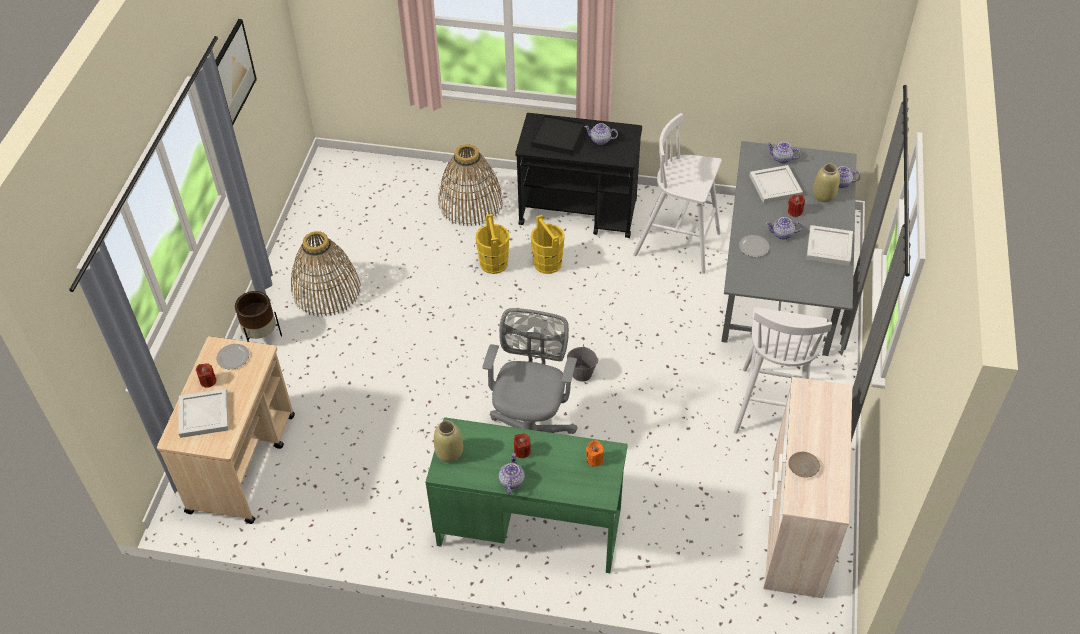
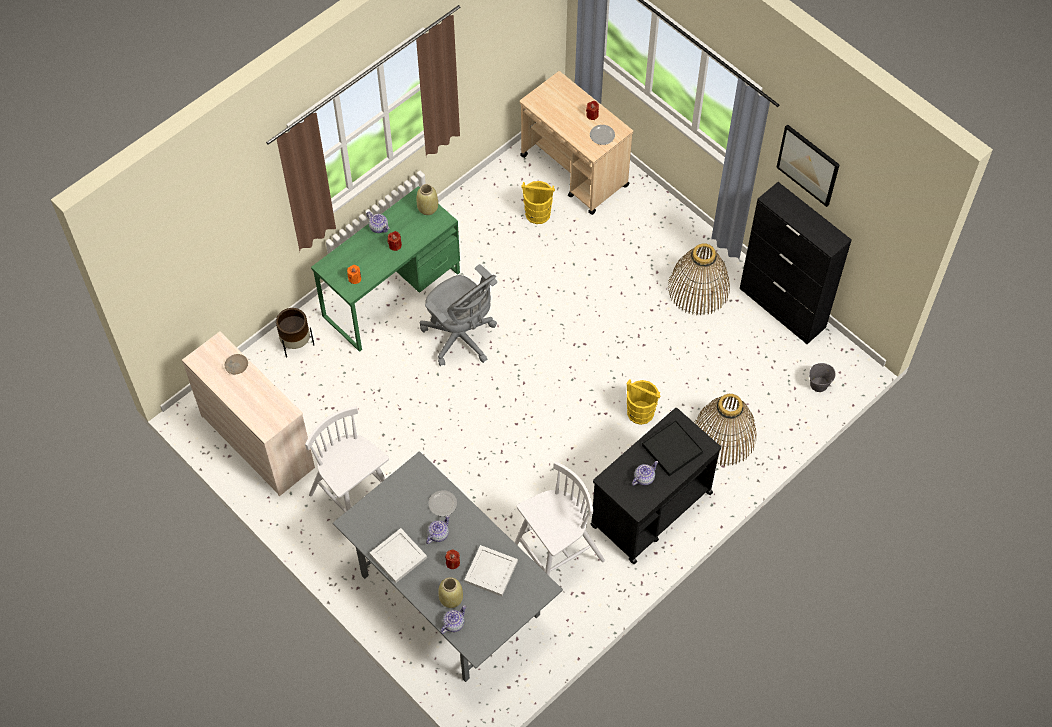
camera: 125 degrees right, 10 degrees up
white tray [179,389,229,438] -> none
brown planter [235,291,282,342] -> brown planter moved to [276,308,314,358]
yellow bucket [531,215,565,274] -> yellow bucket moved to [521,181,555,224]
grey bucket [567,344,598,382] -> grey bucket moved to [809,363,836,392]
teapot [767,142,801,163] -> none
none -> black cabinet [740,182,852,344]

